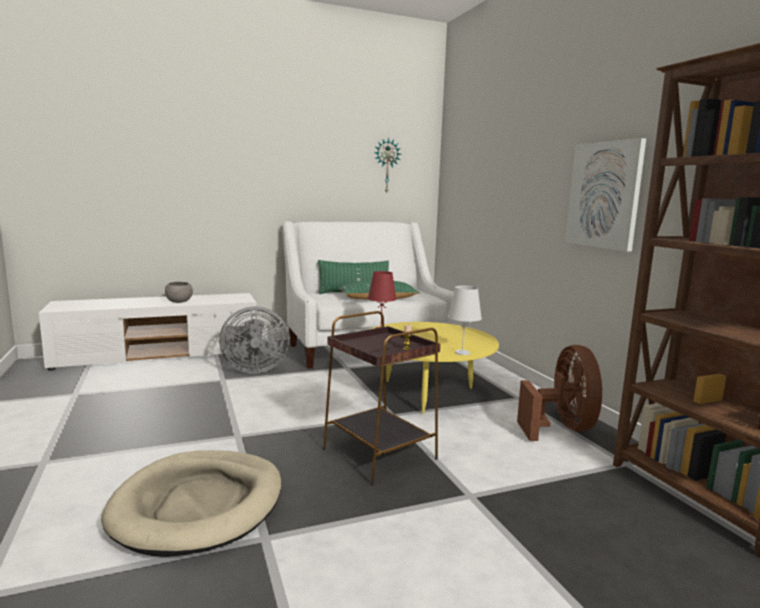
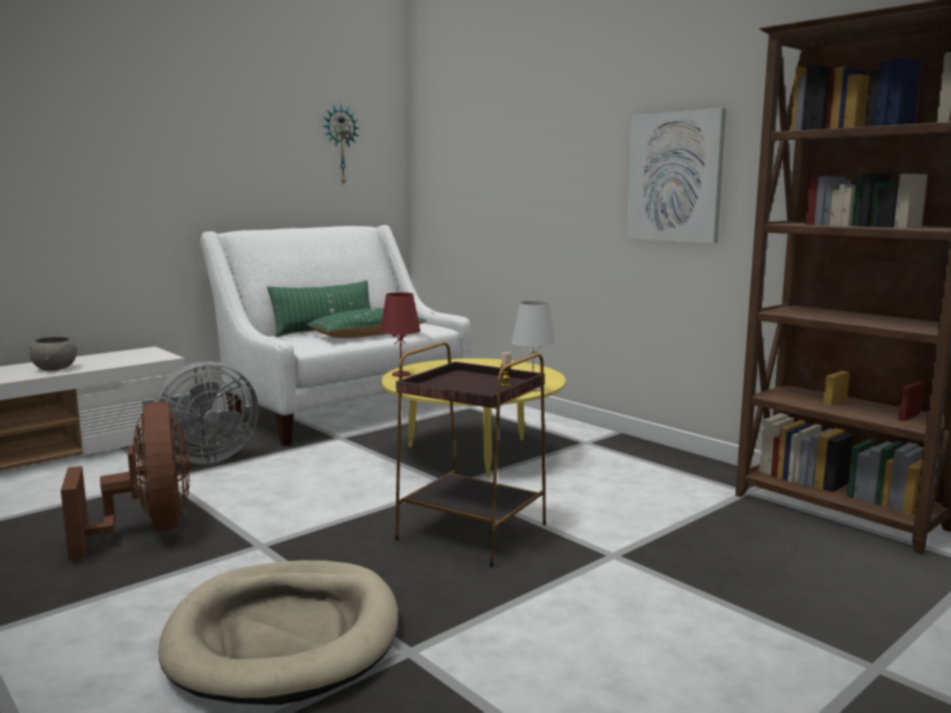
camera: 20 degrees left, 0 degrees up
brown fan [517,345,602,441] -> brown fan moved to [61,402,191,560]

